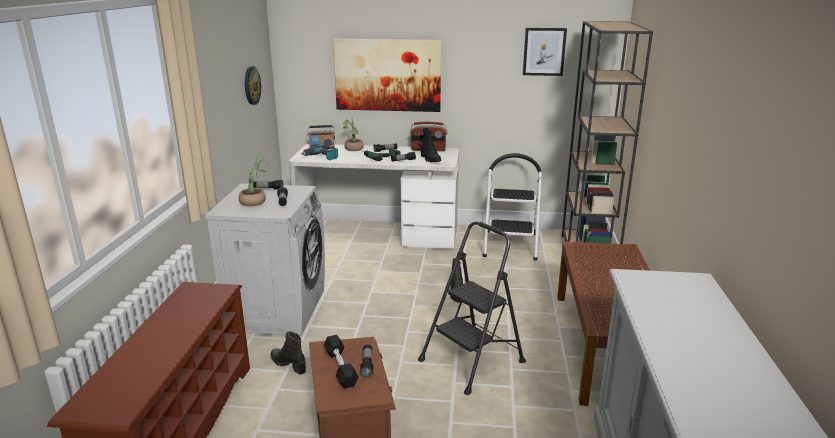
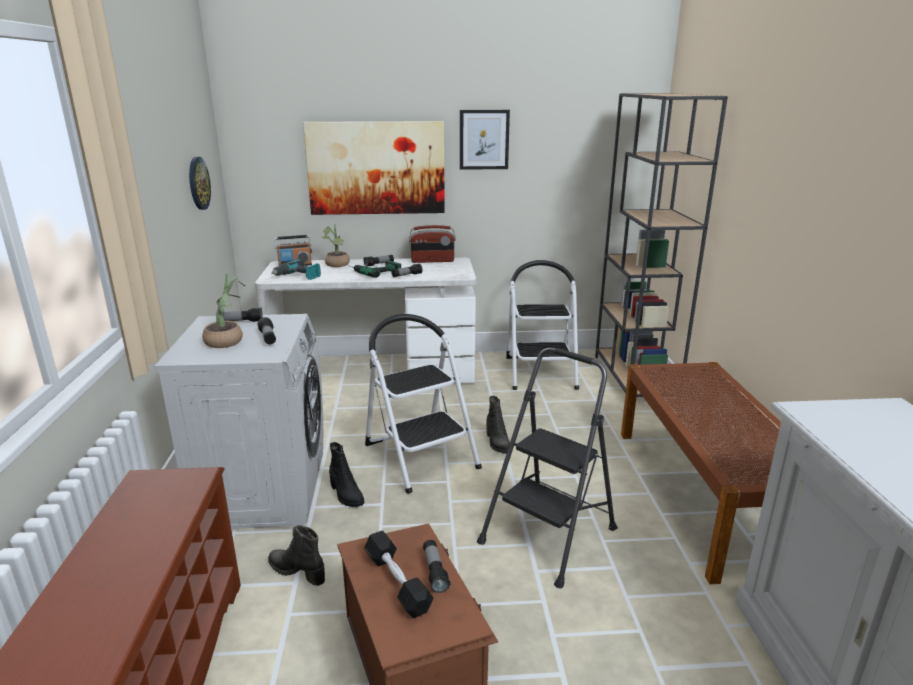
camera: 10 degrees left, 0 degrees up
black boot [421,128,441,162] -> black boot moved to [329,442,364,507]
picture [523,28,567,76] -> picture moved to [460,110,510,170]
none -> step ladder [365,314,482,493]

